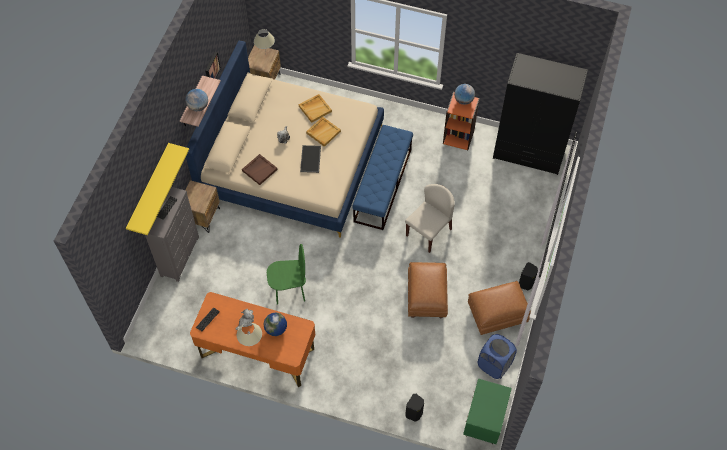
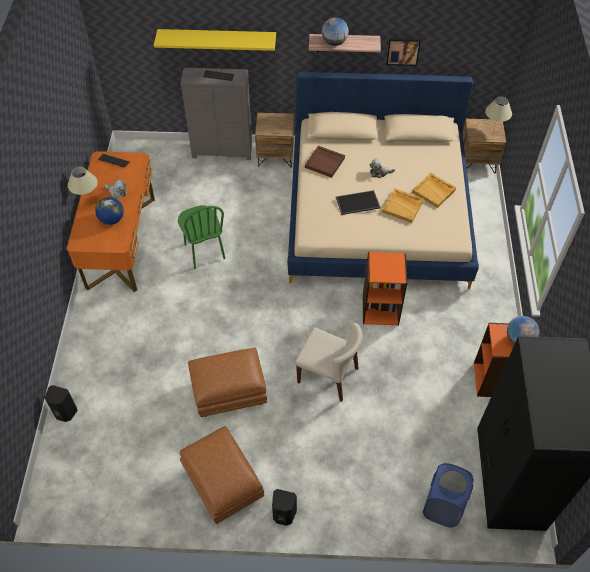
camera: 75 degrees right, 5 degrees down
blue bench [352,125,413,230] -> orange bookcase [363,252,407,325]
green nightstand [463,378,512,444] -> none
blue laundry basket [478,334,517,379] -> blue laundry basket moved to [423,463,474,527]

